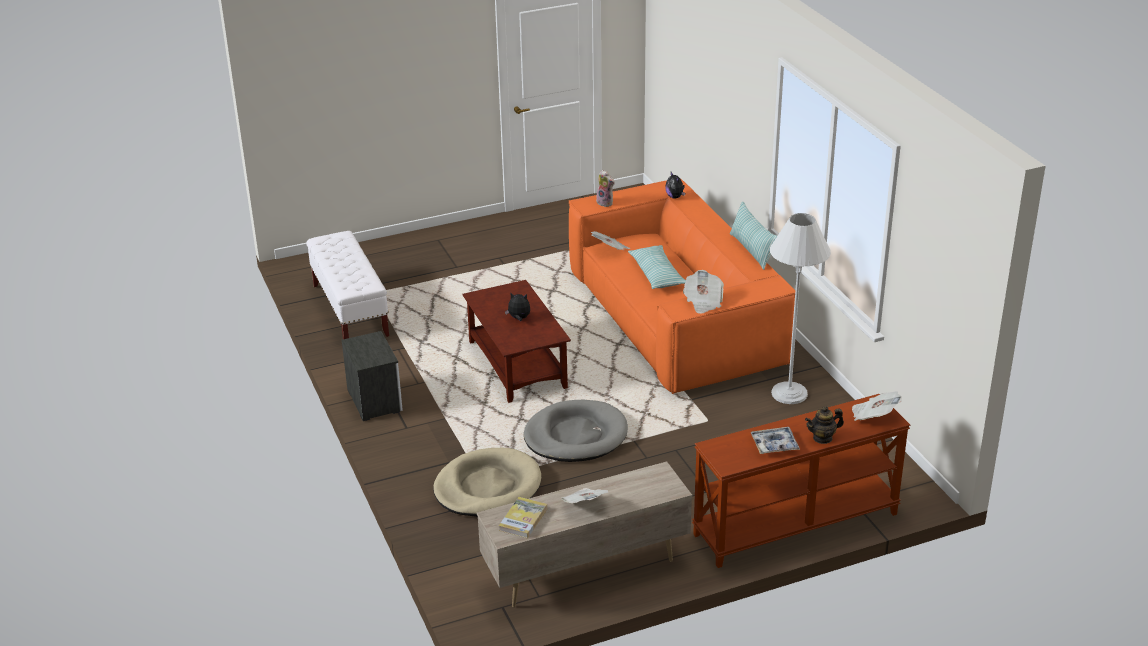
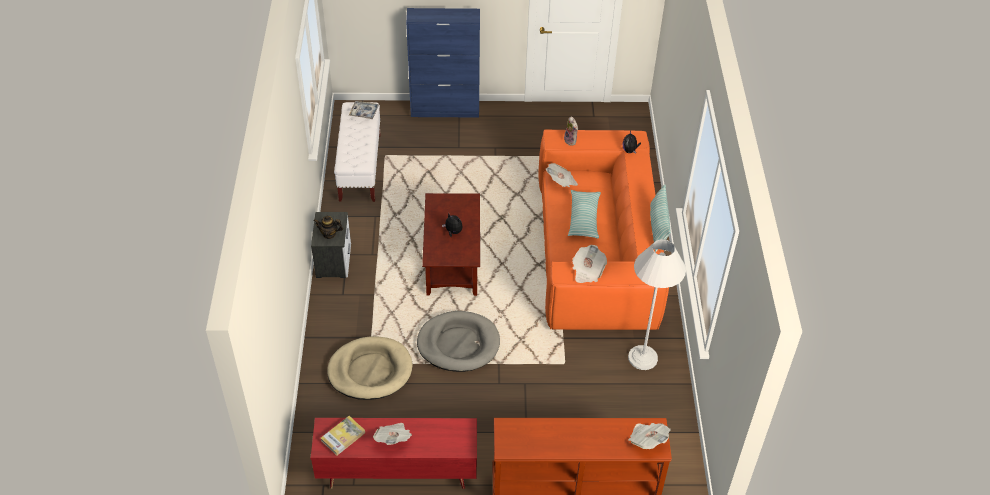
camera: 20 degrees right, 15 degrees up
beige tv stand [477,461,693,608] -> red tv stand [310,418,477,489]
tray [751,427,800,454] -> tray moved to [349,101,379,119]
teapot [805,406,844,444] -> teapot moved to [314,216,343,239]
none -> blue cabinet [406,8,480,117]

